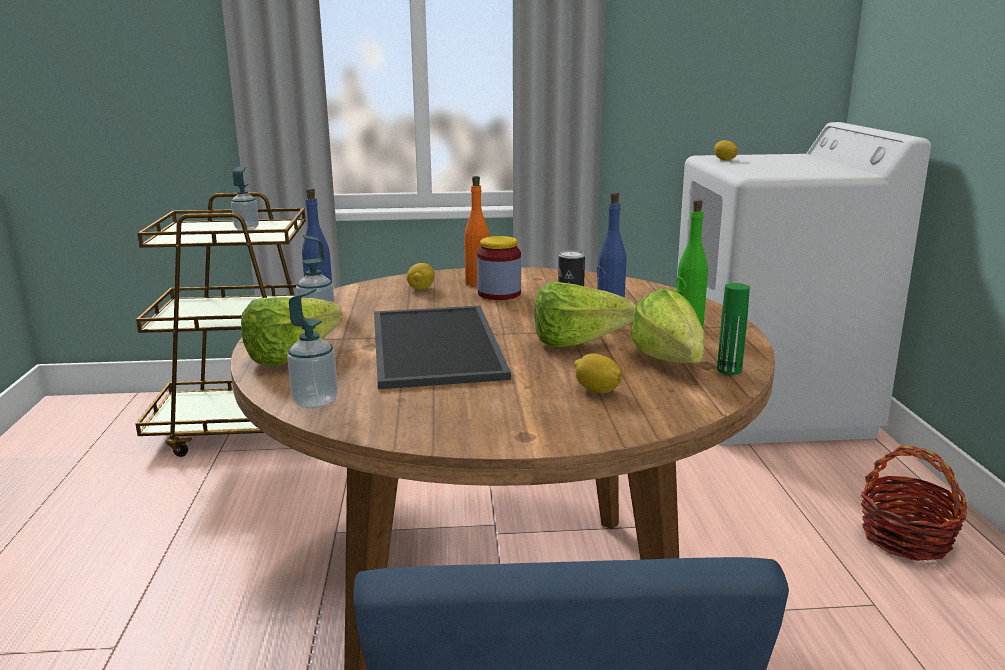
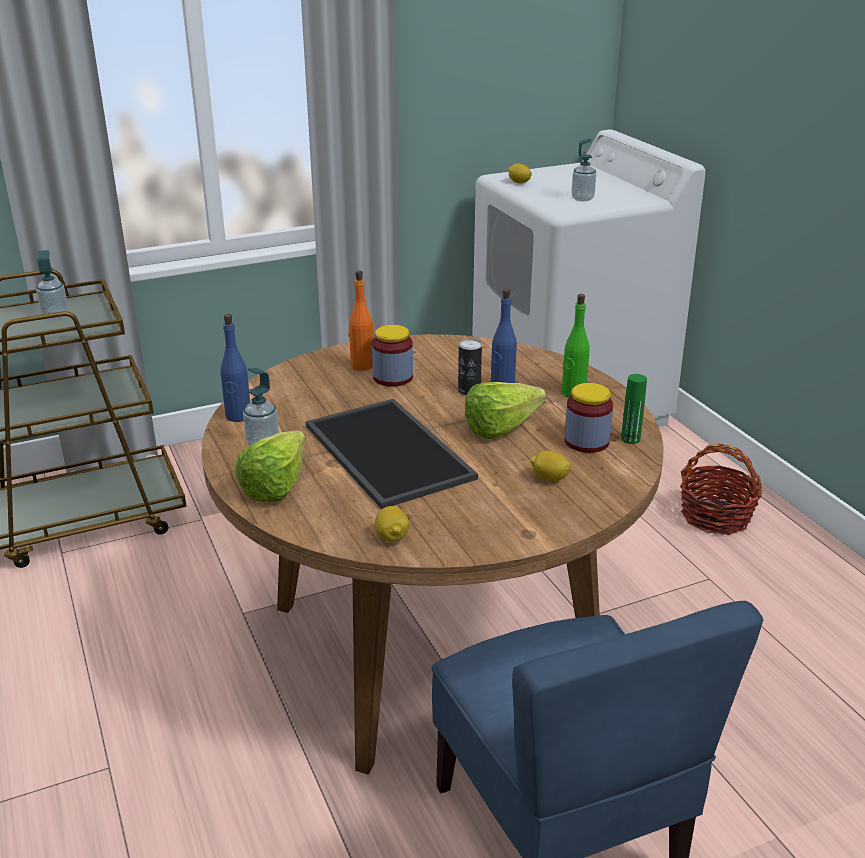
camera: 20 degrees left, 10 degrees up
soap dispenser [287,289,338,409] -> soap dispenser moved to [571,138,596,201]
lemon [407,263,435,290] -> lemon moved to [375,506,409,542]
lettuce [630,288,705,363] -> jar [564,383,613,453]

